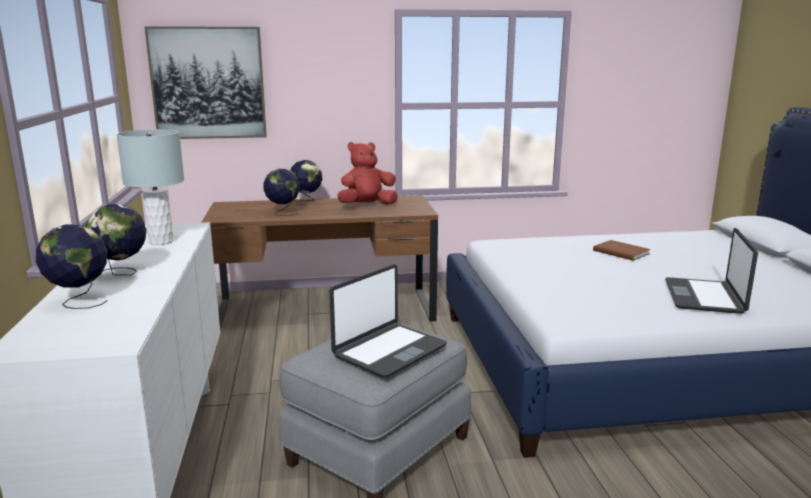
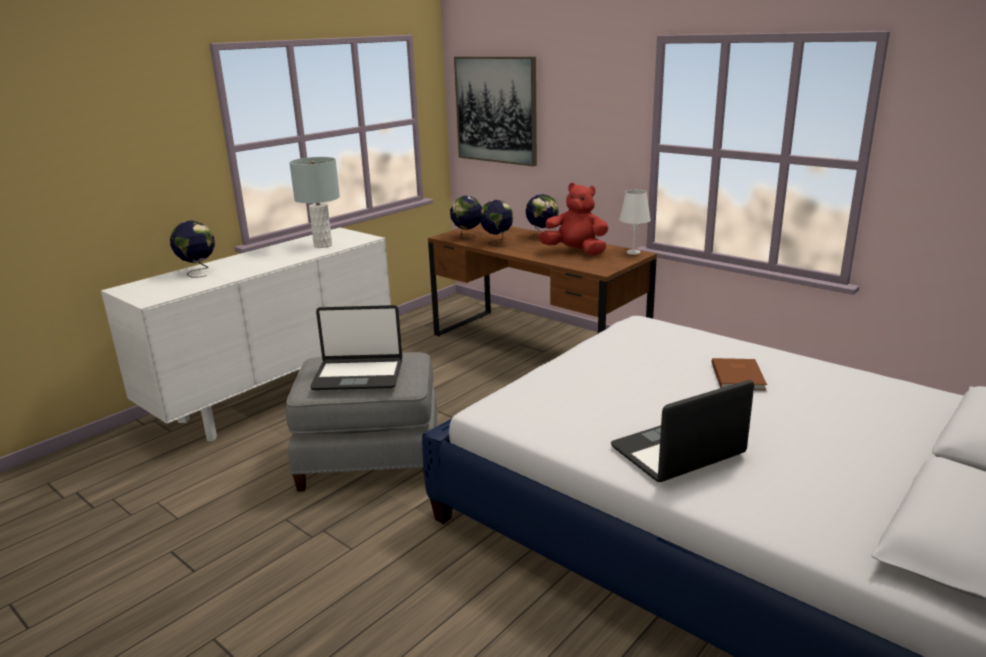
camera: 50 degrees right, 5 degrees up
globe [85,204,147,275] -> globe moved to [450,196,482,240]
none -> white table lamp [619,190,651,255]

